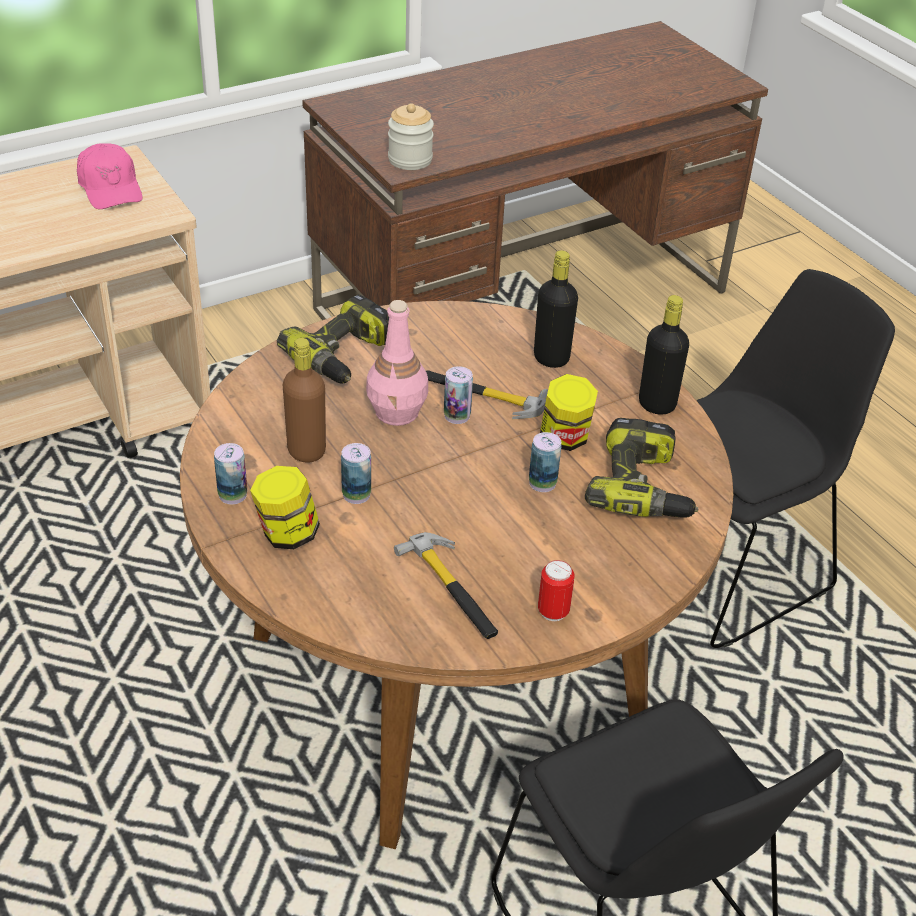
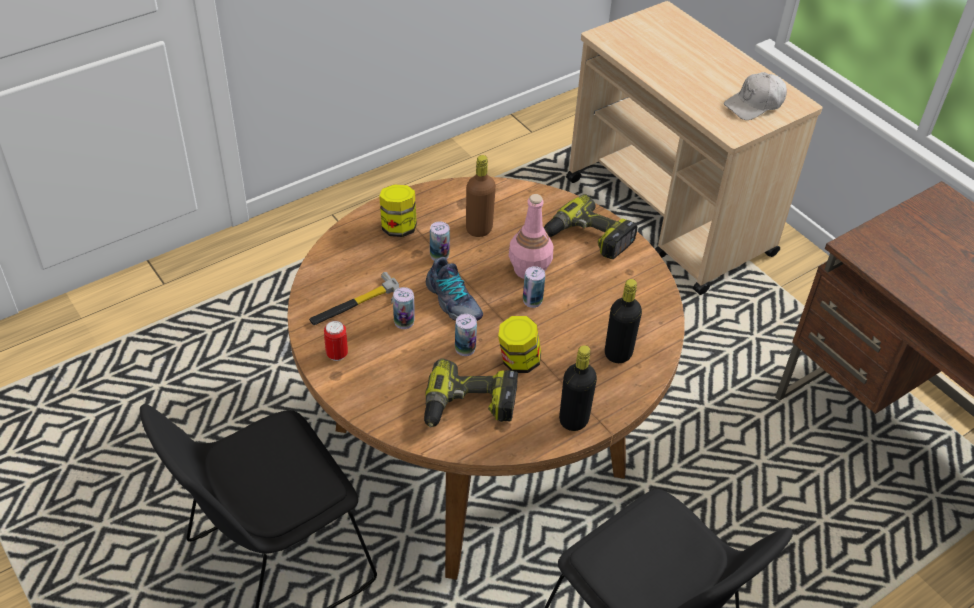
camera: 85 degrees right, 5 degrees up
pink cap [77,143,143,209] -> white cap [724,72,787,120]
can [214,443,247,504] -> can moved to [393,287,415,329]
jar [388,103,434,170] -> none
hammer [426,370,548,419] -> none
none -> shoe [426,257,483,321]

